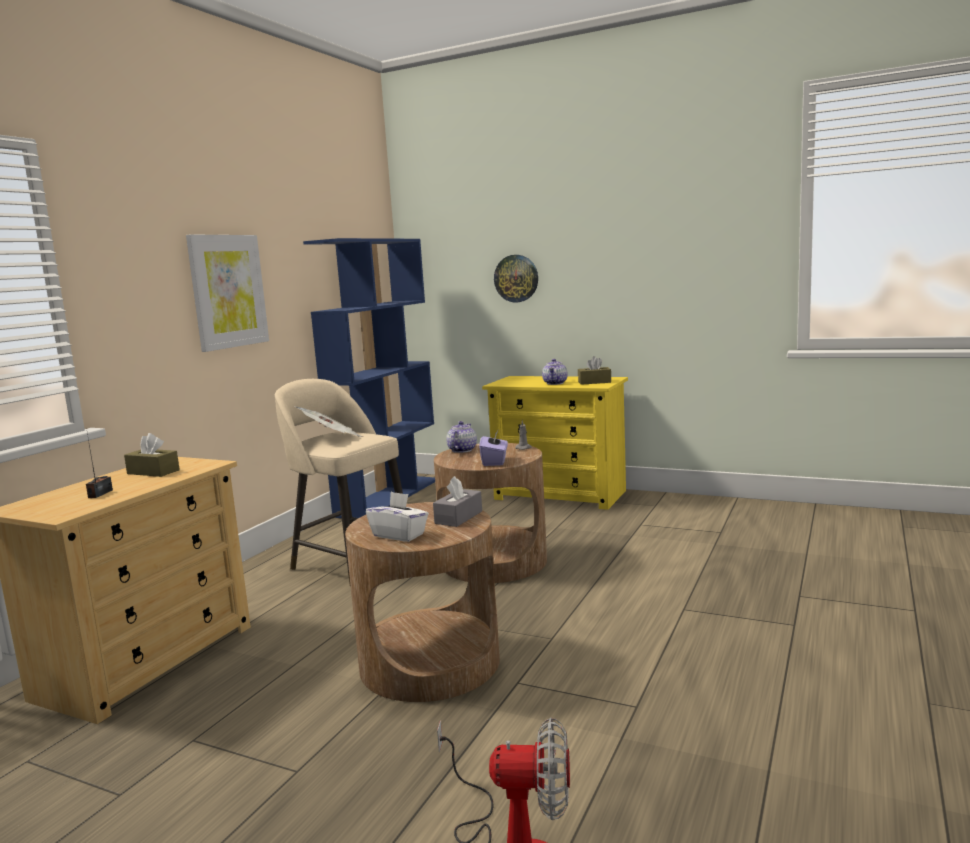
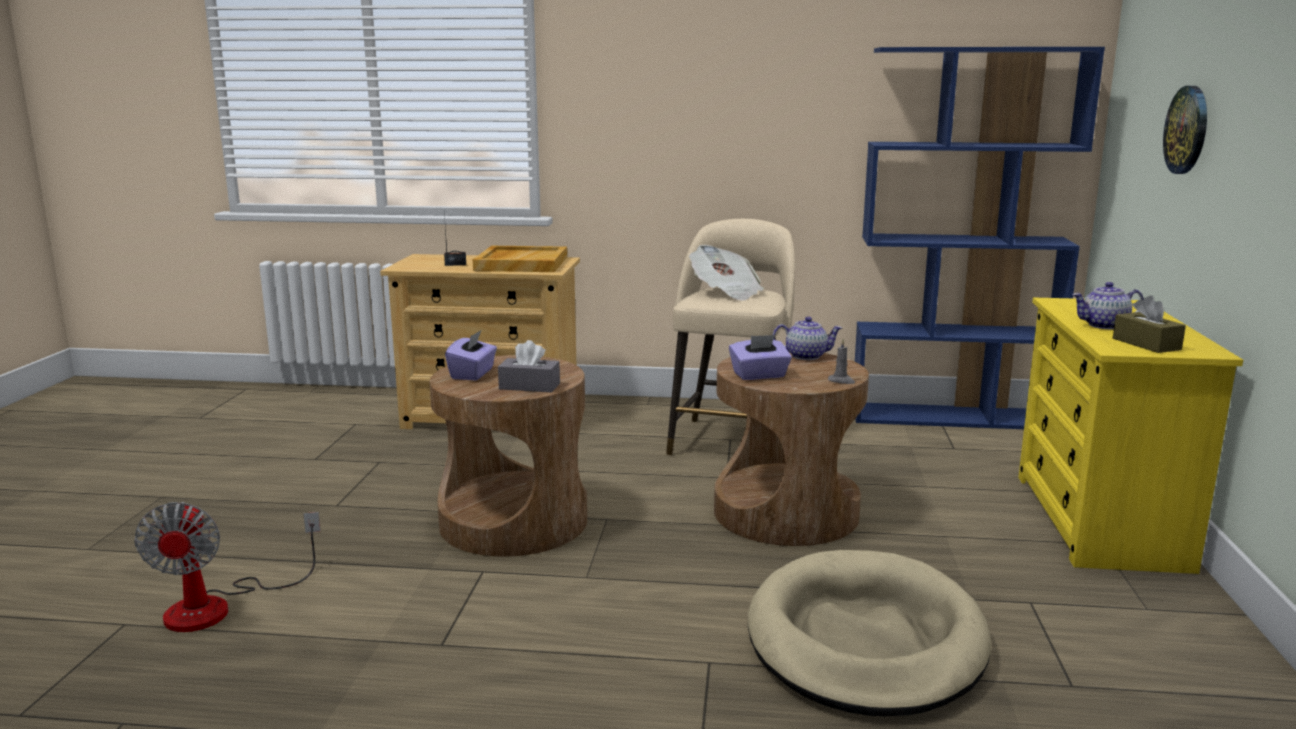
camera: 70 degrees right, 5 degrees up
brown tissue box [124,433,180,477] -> beige tray [473,246,567,272]
picture [186,234,269,352] -> none
white tissue box [366,492,429,542] -> purple tissue box [445,331,497,380]
none -> beige dog bed [748,550,991,716]

